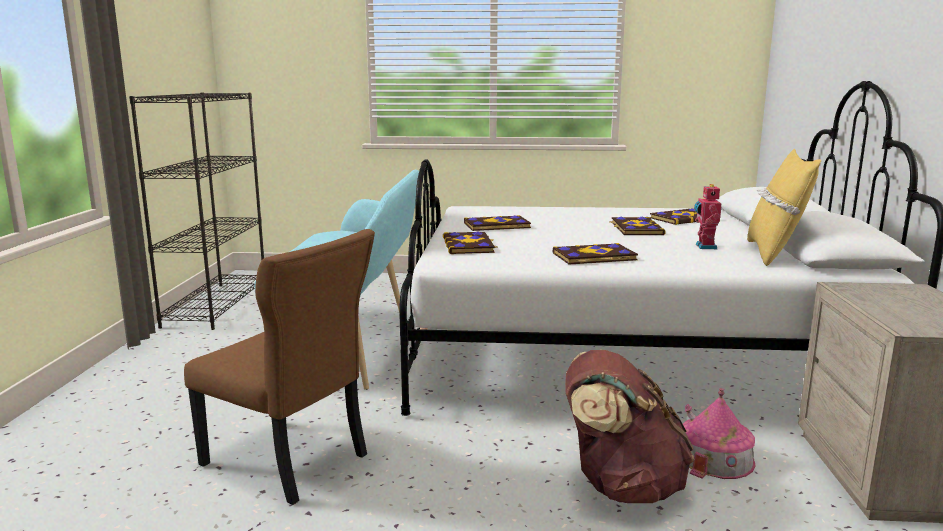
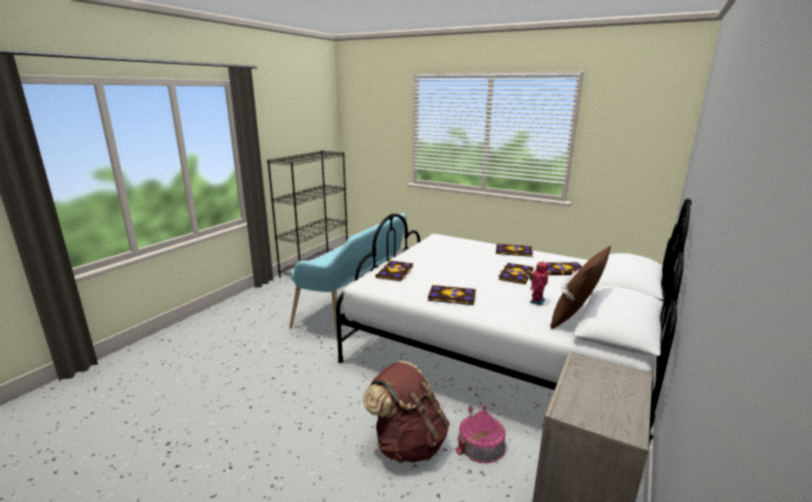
camera: 25 degrees right, 5 degrees up
brown chair [184,229,375,505] -> none
book [464,215,531,231] -> book moved to [496,243,533,257]
yellow pillow [747,149,821,266] -> brown pillow [551,246,611,329]

